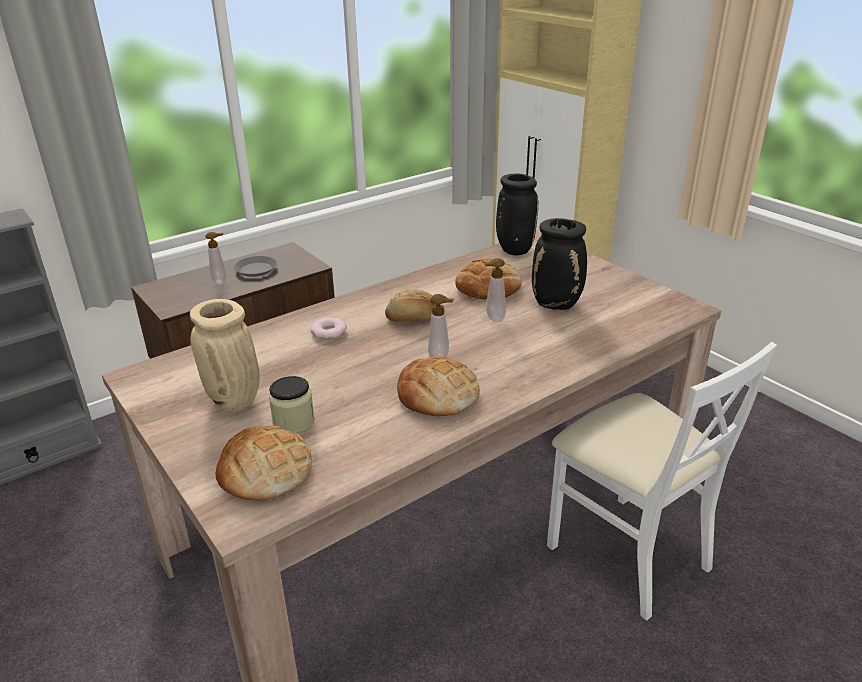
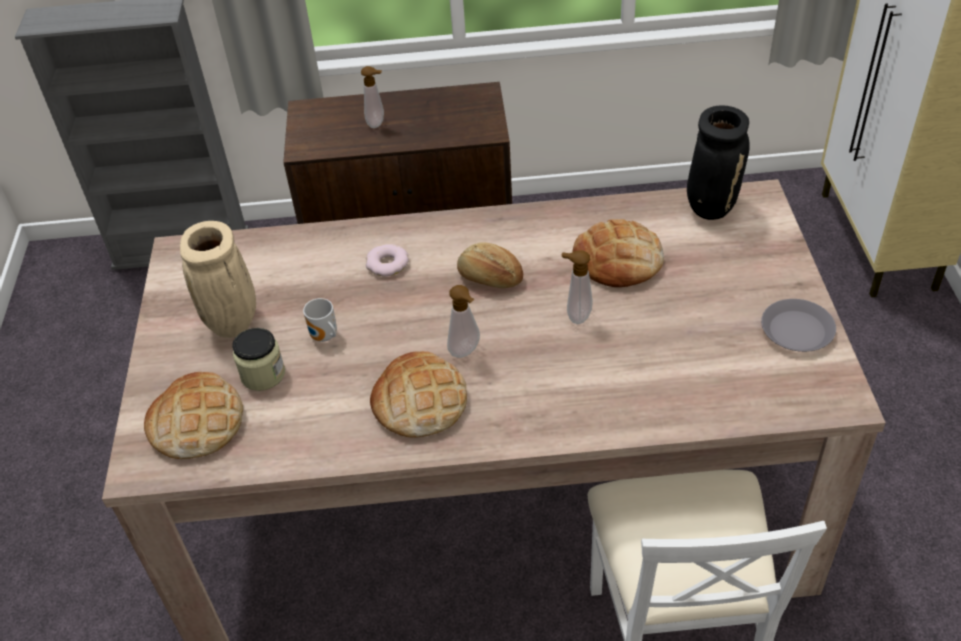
camera: 35 degrees right, 15 degrees up
grey plate [234,256,277,277] -> grey plate moved to [761,299,836,352]
black vase [532,218,587,310] -> none
none -> mug [303,298,337,342]

